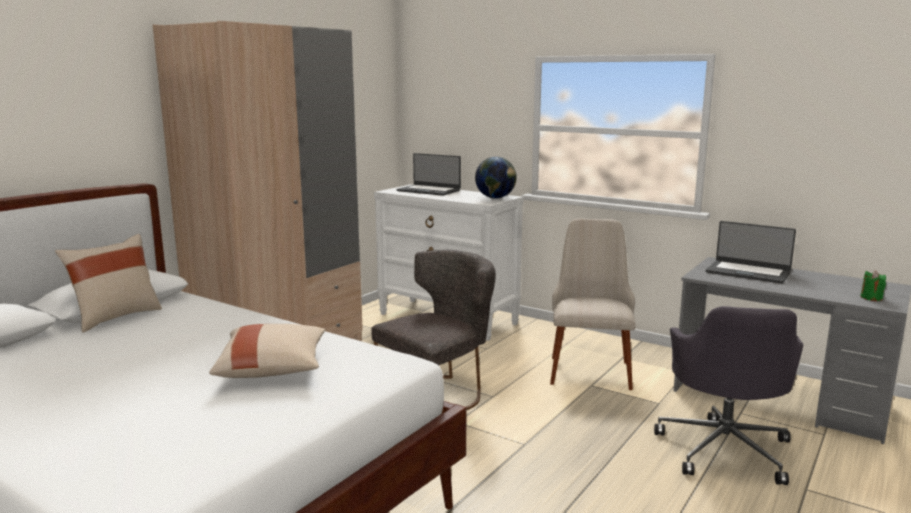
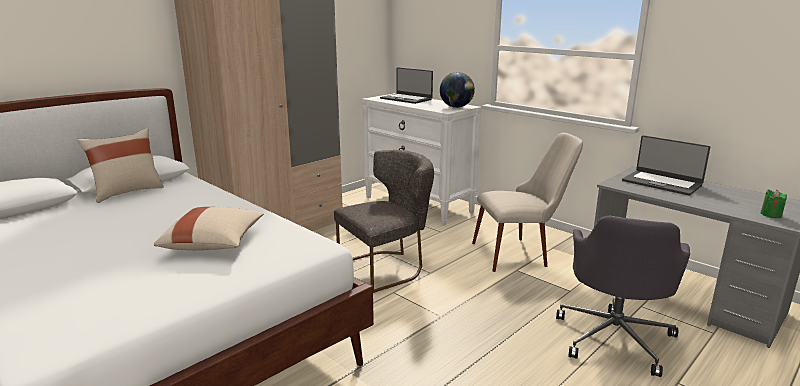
camera: 10 degrees right, 5 degrees up
beige chair [550,218,635,390] -> beige chair turned 60 degrees clockwise [472,133,583,272]

